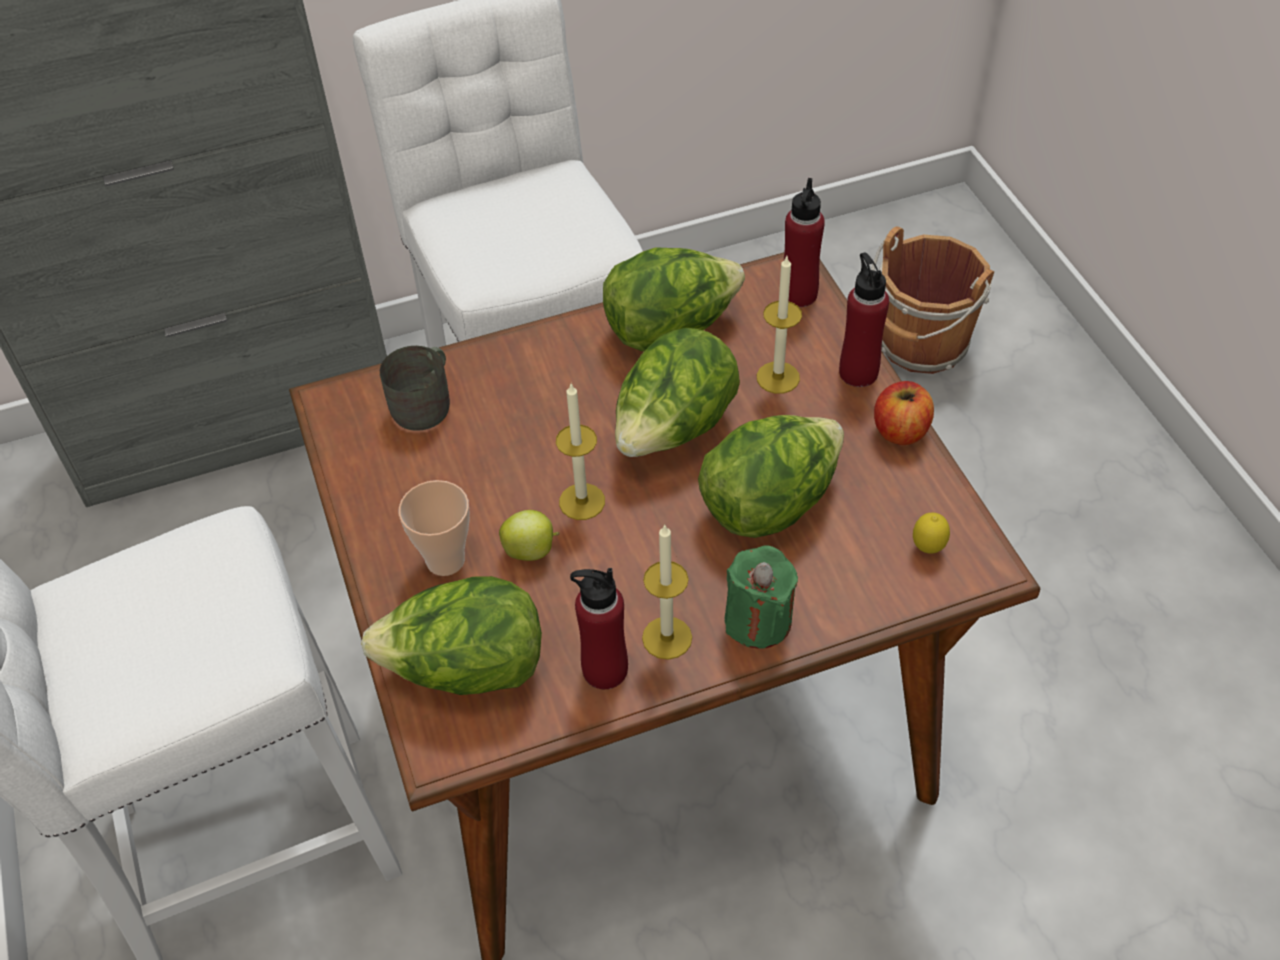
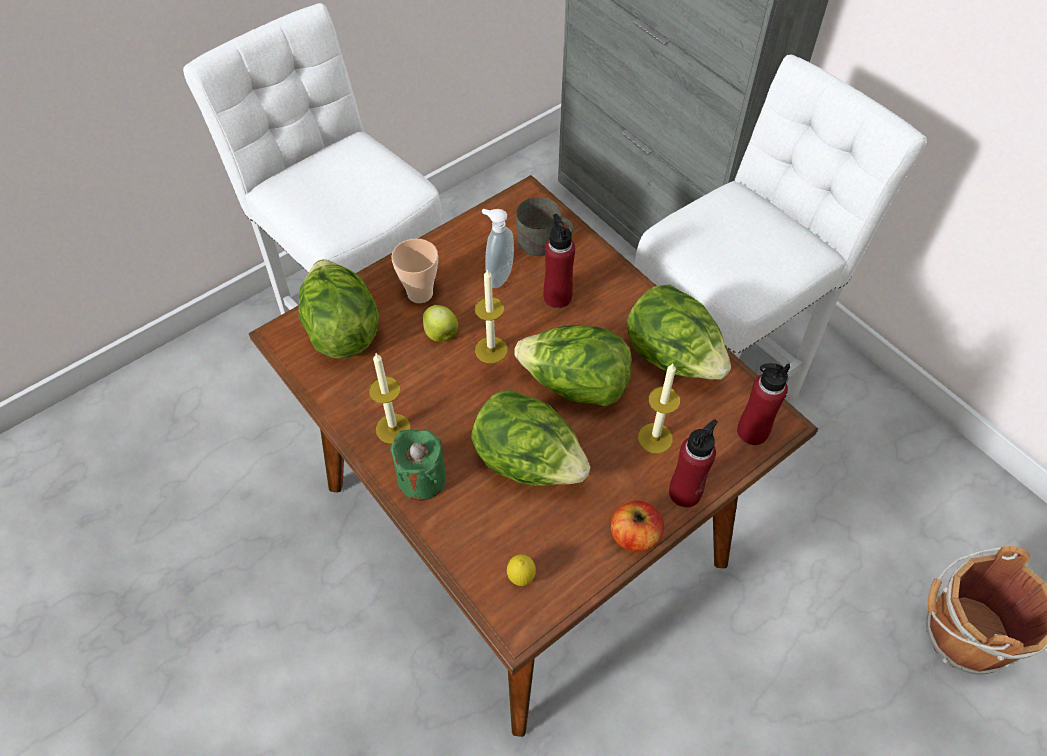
camera: 70 degrees right, 5 degrees up
red bottle [570,568,628,689] -> red bottle moved to [543,214,575,308]
none -> soap dispenser [482,209,514,288]

